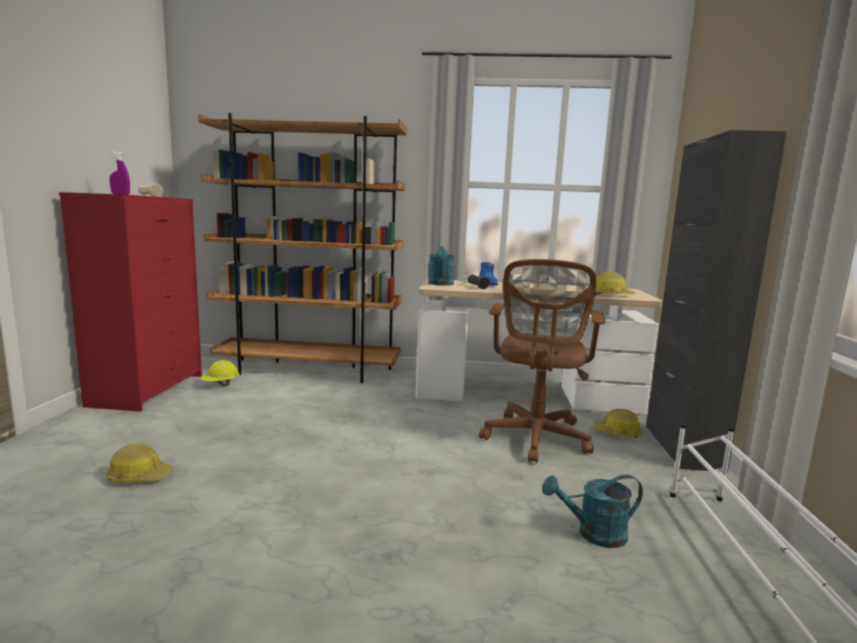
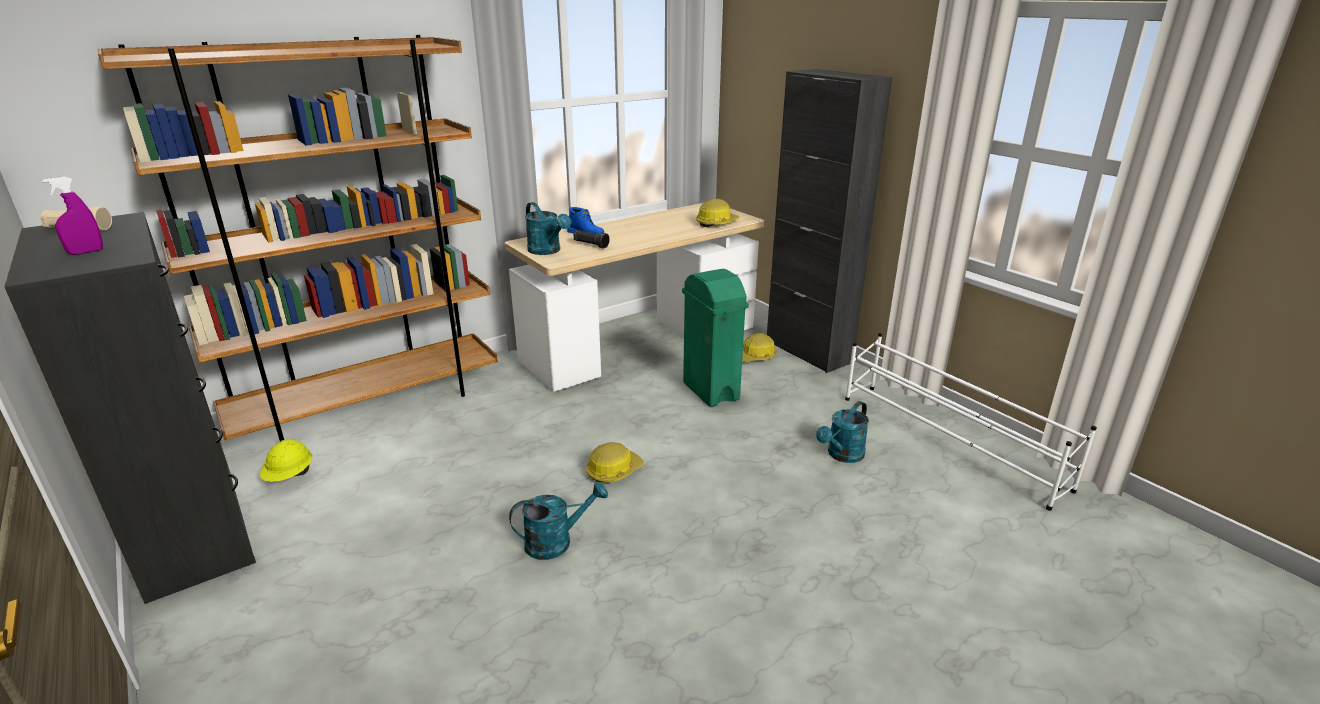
camera: 40 degrees left, 15 degrees up
red dresser [59,192,202,412] -> black dresser [4,212,256,604]
hard hat [106,443,174,482] -> hard hat moved to [586,442,644,482]
brown office chair [479,259,605,463] -> green trash can [682,269,749,407]
none -> turquoise watering can [509,481,608,560]

